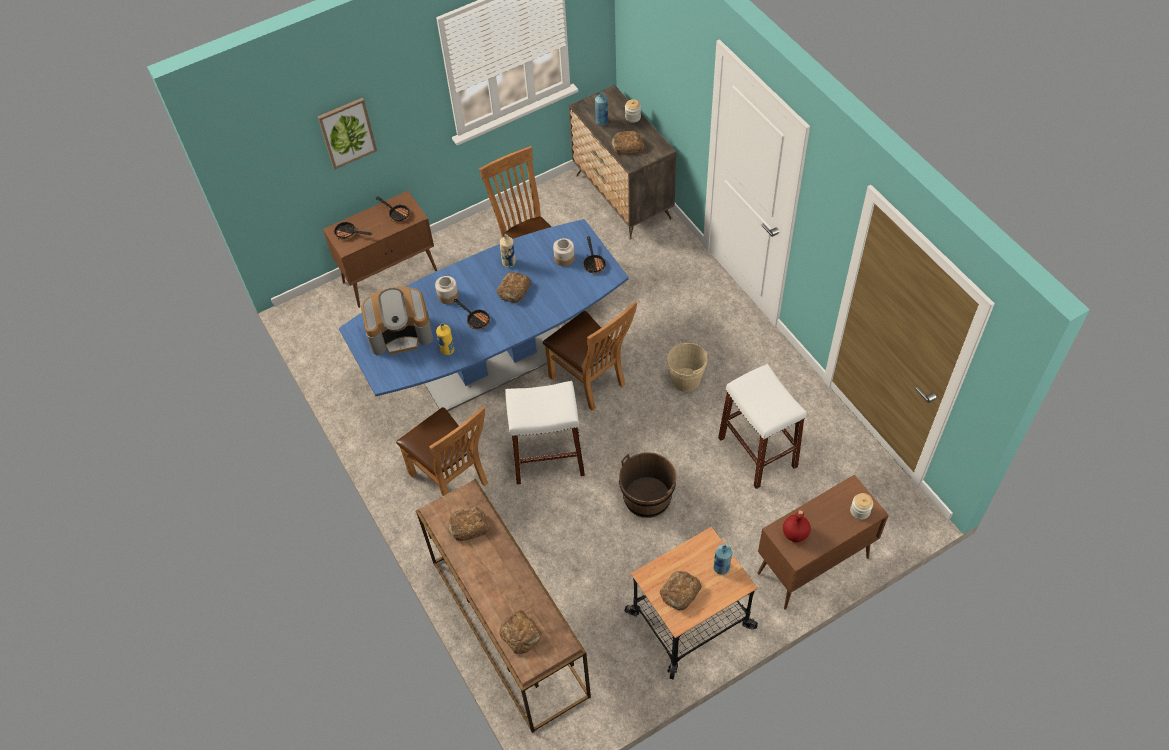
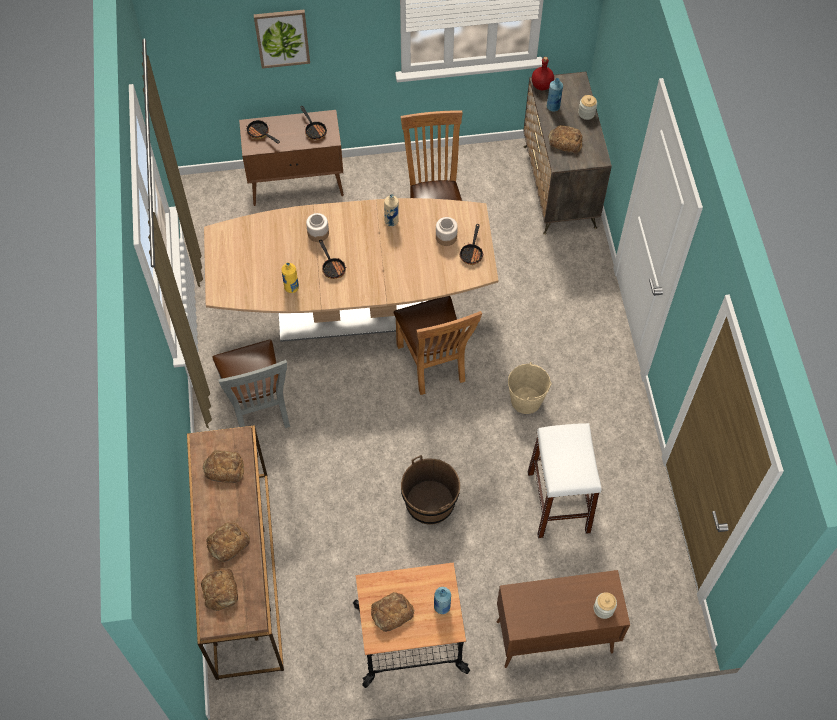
camera: 20 degrees right, 5 degrees up
blue dining table [339,219,629,411] -> brown dining table [204,198,498,342]
coffee machine [361,287,433,355] -> none
brown chair [396,406,488,496] -> grey chair [212,340,290,428]
bread [497,272,531,303] -> bread moved to [206,522,250,562]
white stool [505,381,585,484] -> none
red bottle [783,510,811,542] -> red bottle moved to [532,57,554,90]

